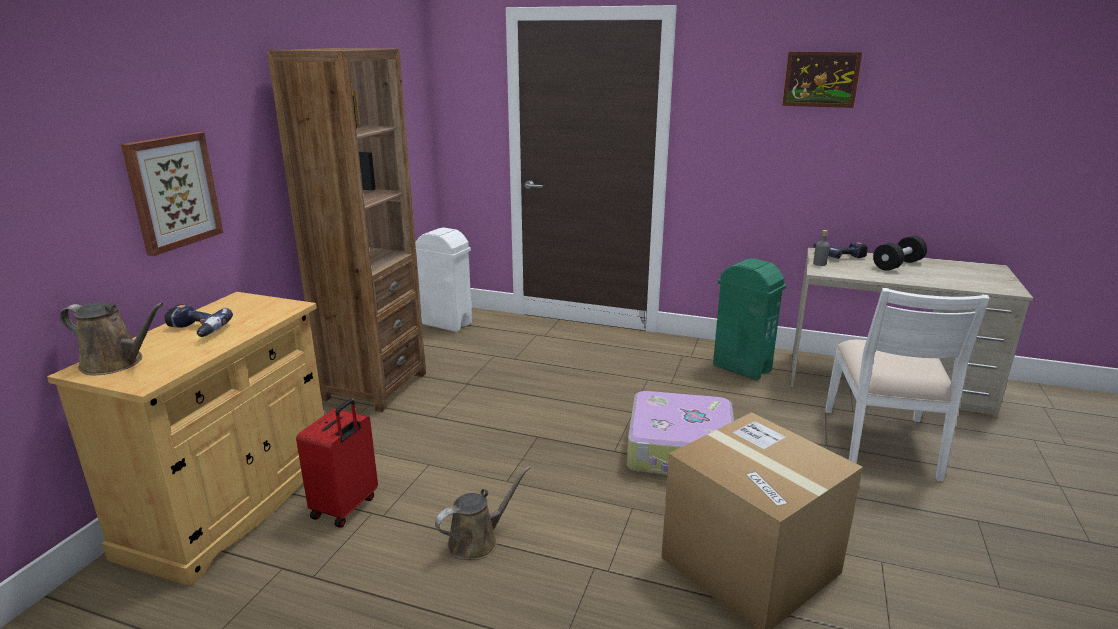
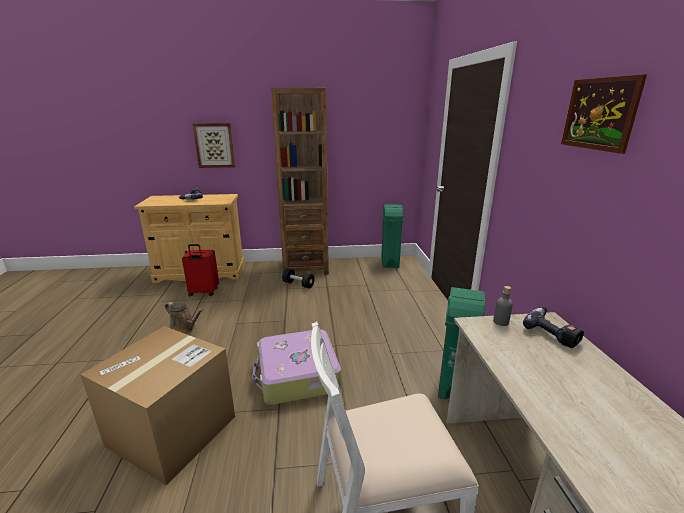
camera: 65 degrees right, 0 degrees up
brown watering can [60,302,164,375] -> none
white trash can [415,227,472,332] -> green trash can [381,204,403,268]
black dumbbell [873,236,927,271] -> black dumbbell moved to [282,268,315,288]

